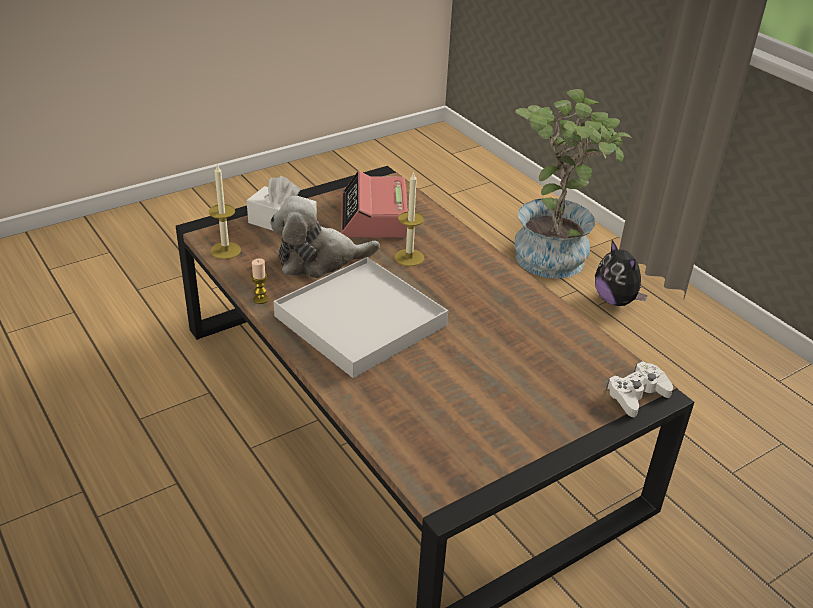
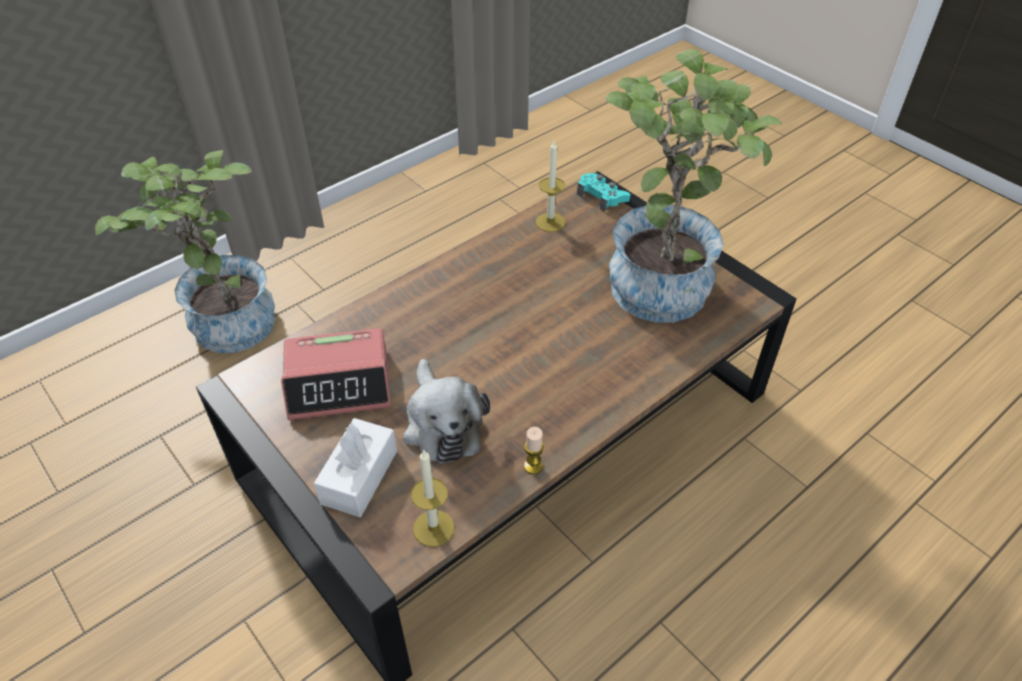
camera: 95 degrees left, 10 degrees up
white tray [274,257,448,378] -> none
candle [394,171,424,266] -> candle moved to [536,141,565,232]
plush toy [595,240,648,306] -> none
white game controller [606,361,673,417] -> turquoise game controller [577,173,630,212]
none -> potted plant [606,49,783,322]

